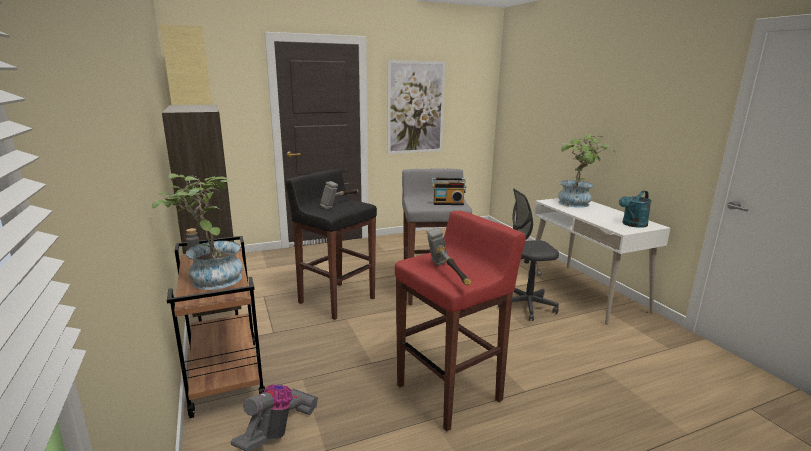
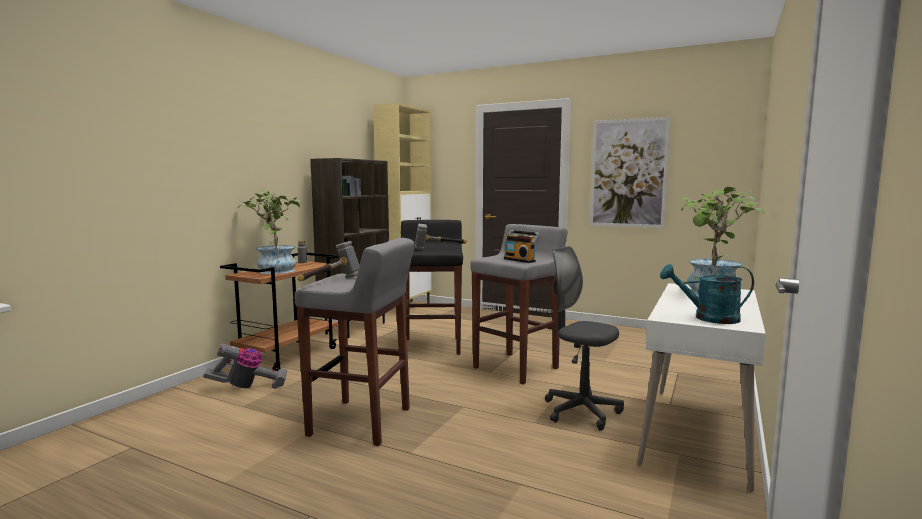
camera: 50 degrees right, 10 degrees down
red stool [395,211,526,431] -> grey stool [295,238,415,446]

